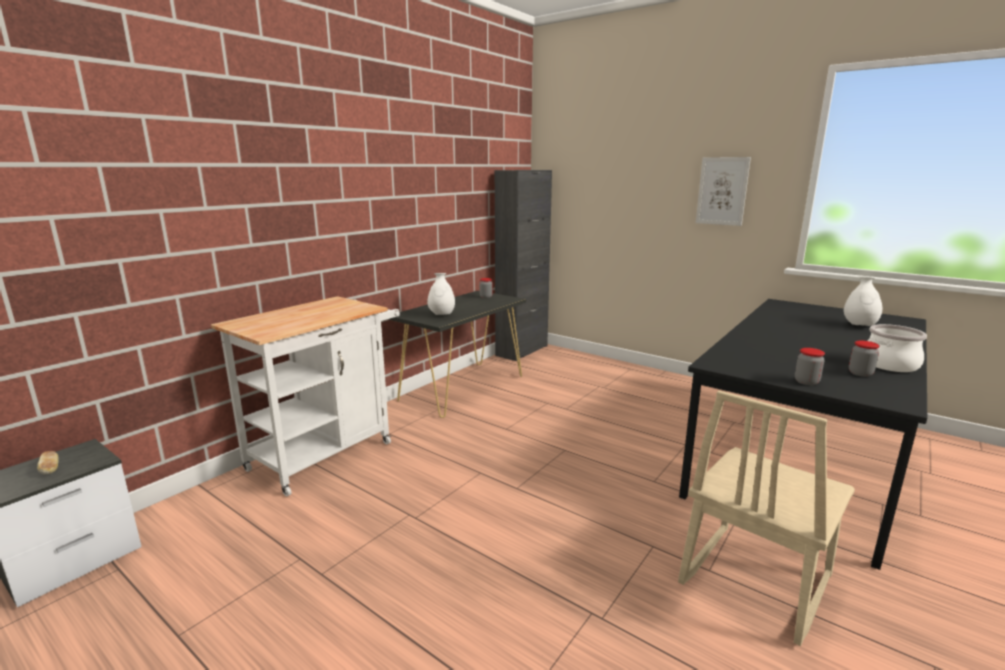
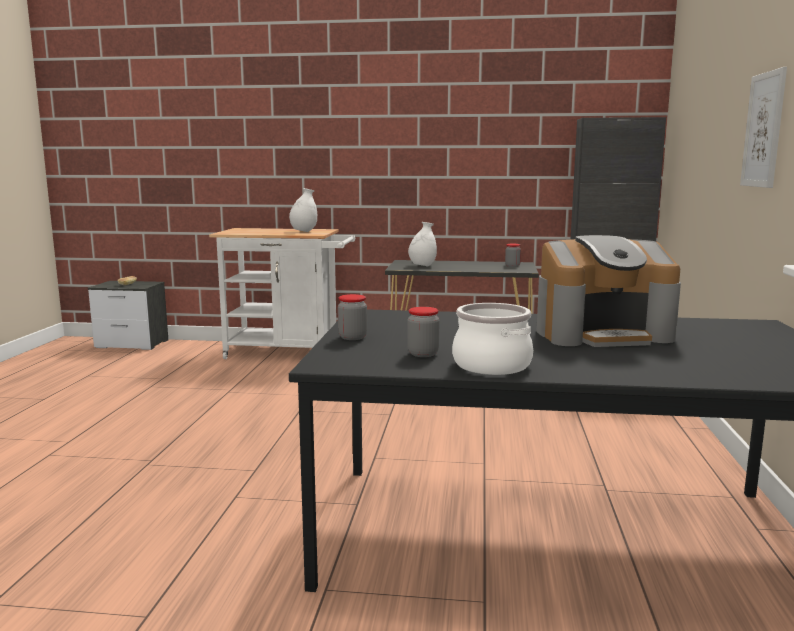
camera: 60 degrees right, 5 degrees down
beige chair [678,391,855,646] -> none
white vase [844,277,882,326] -> white vase moved to [289,188,317,232]
none -> coffee machine [537,235,681,347]

